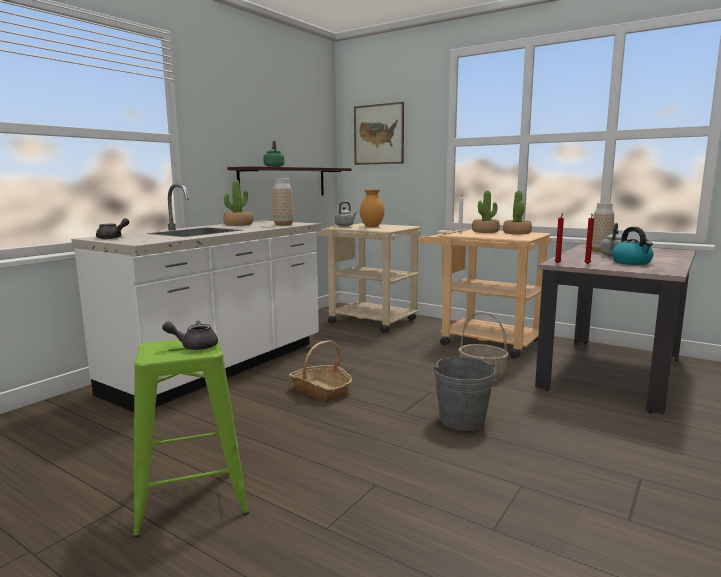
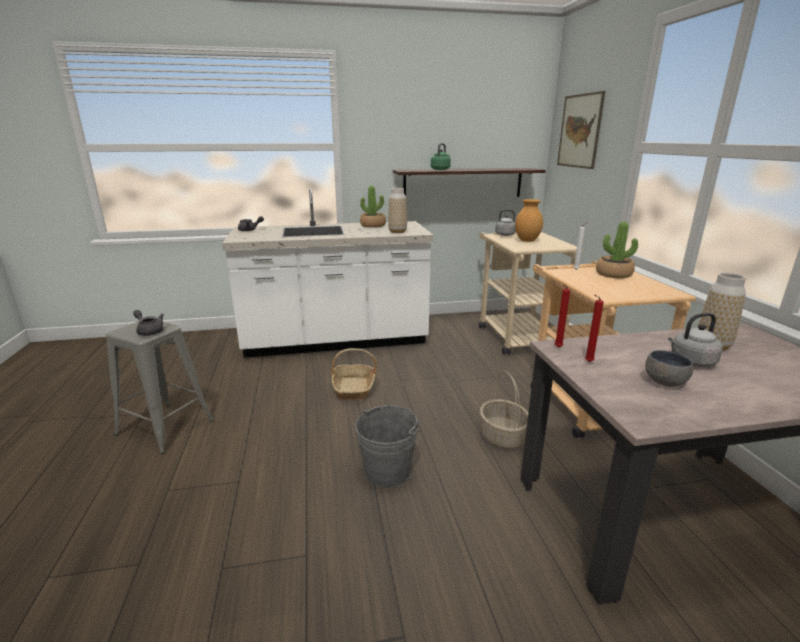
camera: 45 degrees right, 10 degrees up
green stool [133,337,249,538] -> grey stool [106,321,214,454]
potted plant [503,191,532,234] -> none
kettle [611,227,654,265] -> grey bowl [645,350,693,387]

